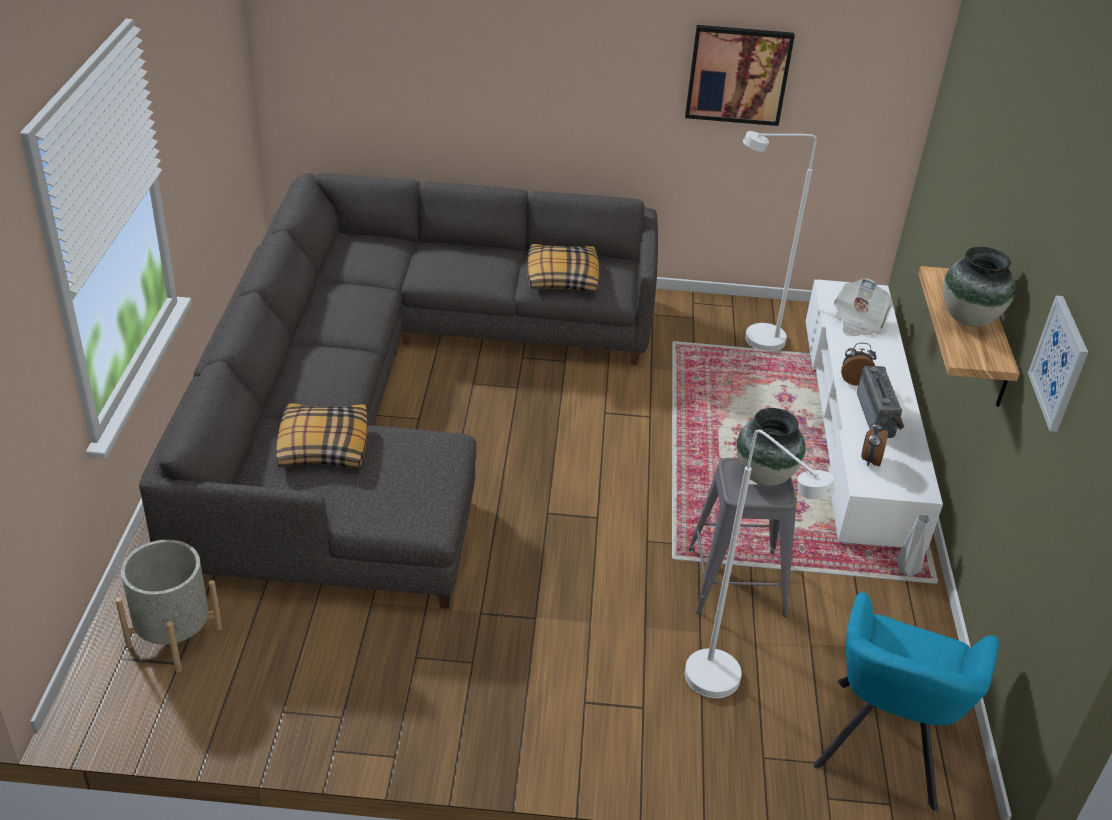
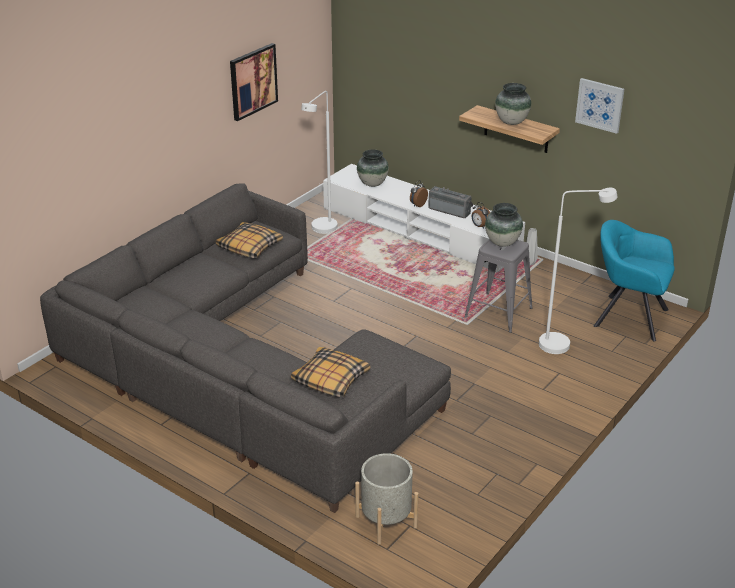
camera: 55 degrees left, 5 degrees down
turquoise armchair [813,592,999,811] -> turquoise armchair turned 150 degrees clockwise [594,220,675,342]
newspaper [834,278,893,336] -> vase [357,149,389,187]

